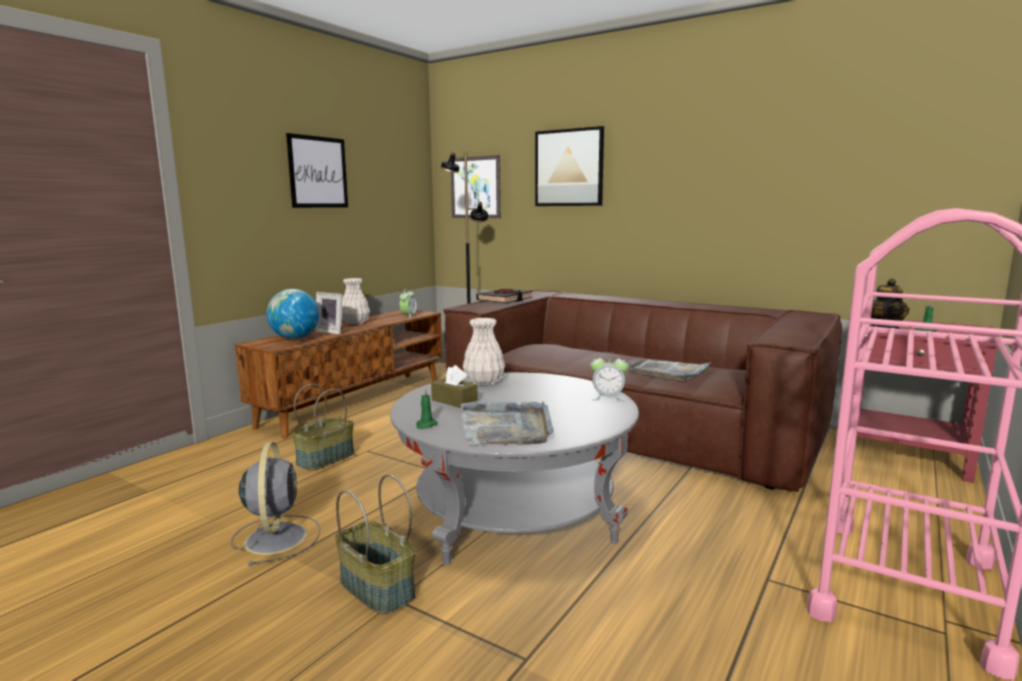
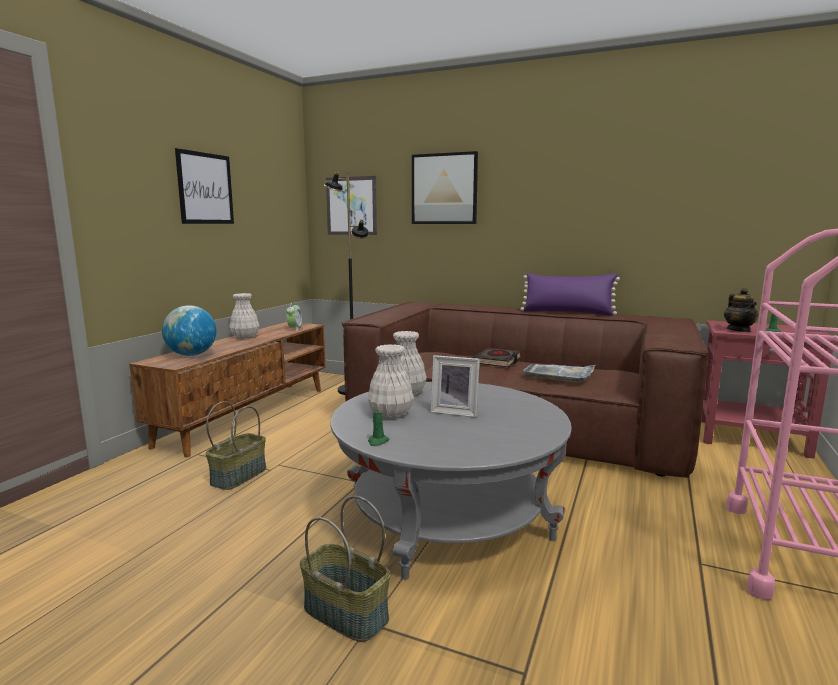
camera: 10 degrees left, 0 degrees up
grey fan [231,442,320,566] -> none
picture frame [315,292,343,335] -> picture frame moved to [430,355,480,417]
brown tissue box [431,365,478,408] -> white vase [368,344,414,419]
grey tray [461,401,554,445] -> none
black book [476,289,532,303] -> black book moved to [472,347,521,368]
alarm clock [590,352,629,402] -> none
none -> purple pillow [520,273,620,316]

